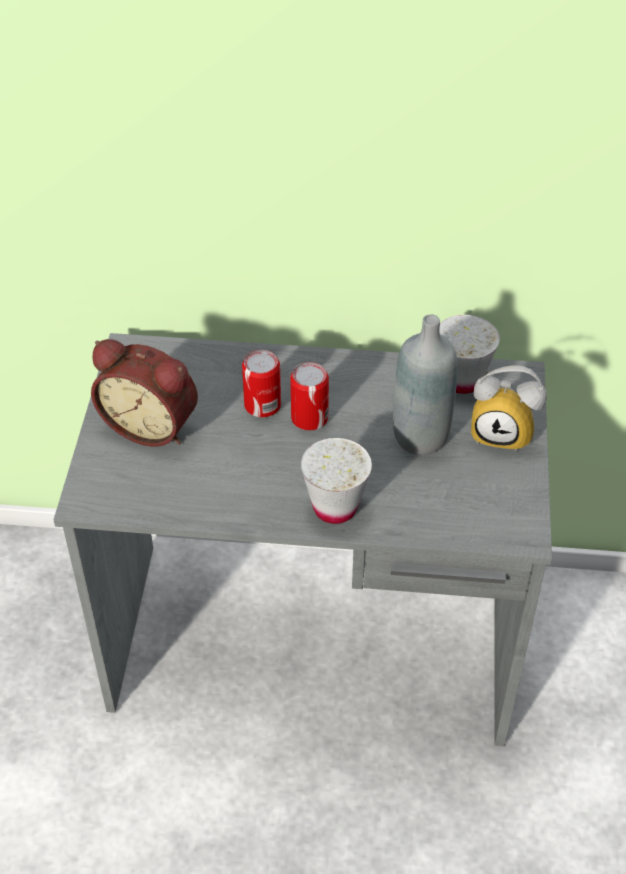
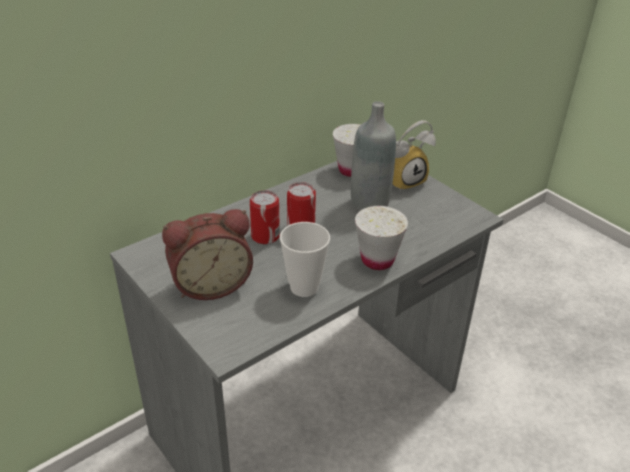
camera: 45 degrees left, 10 degrees down
none -> cup [280,222,330,297]

